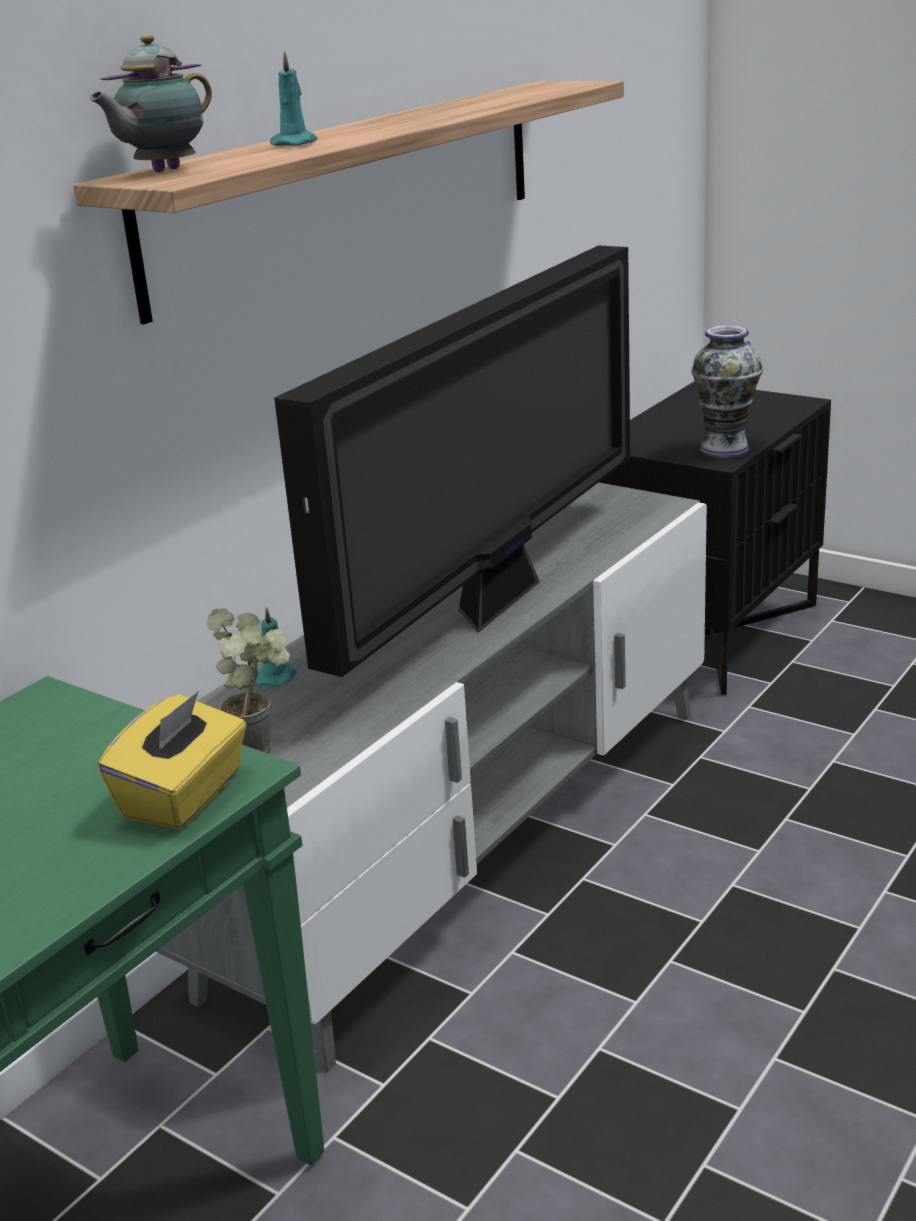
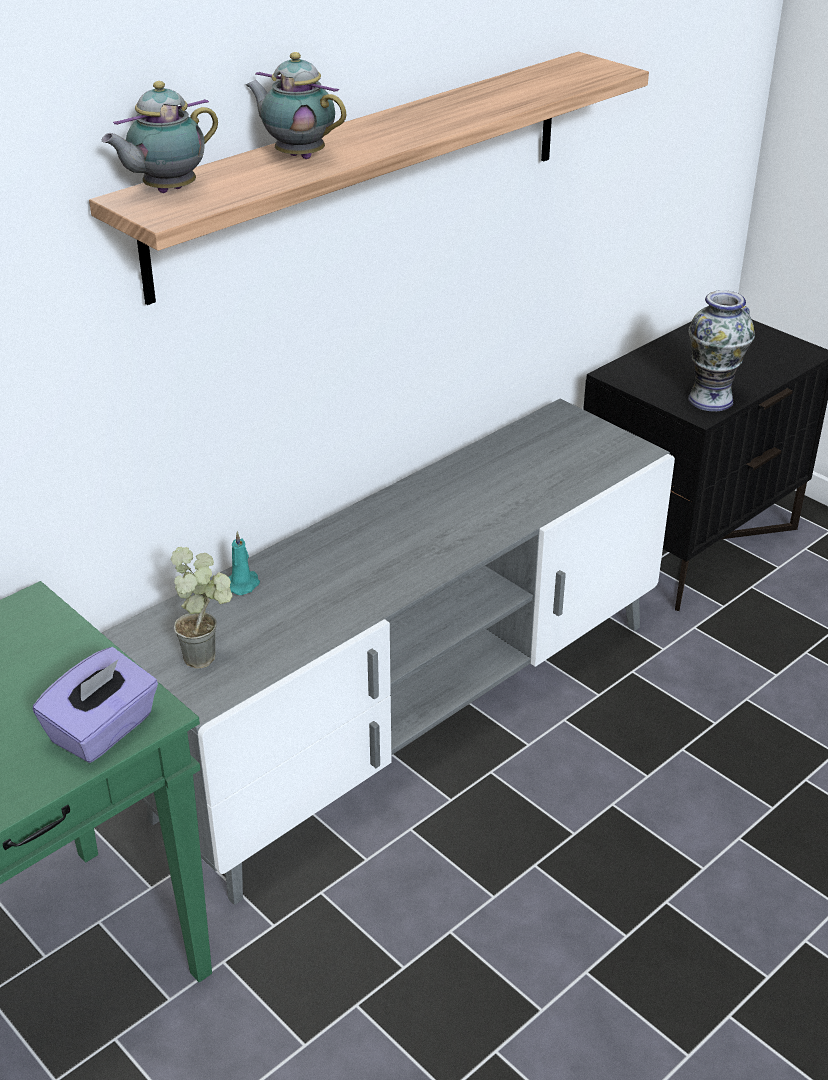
camera: 10 degrees right, 10 degrees up
yellow tissue box [98,691,247,829] -> purple tissue box [33,647,158,763]
turquoise candle [270,51,318,146] -> teapot [246,52,346,159]
television [274,245,630,677] -> none

